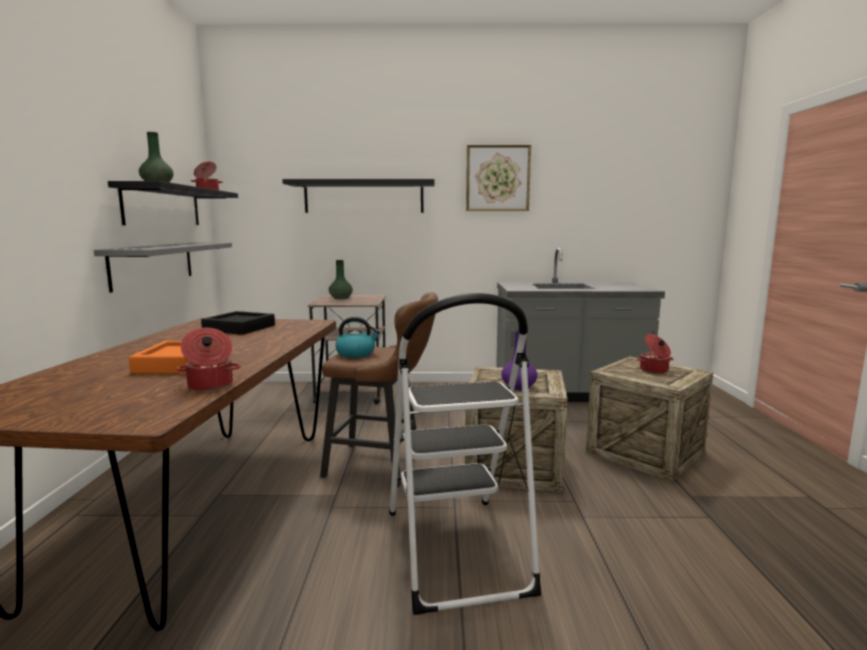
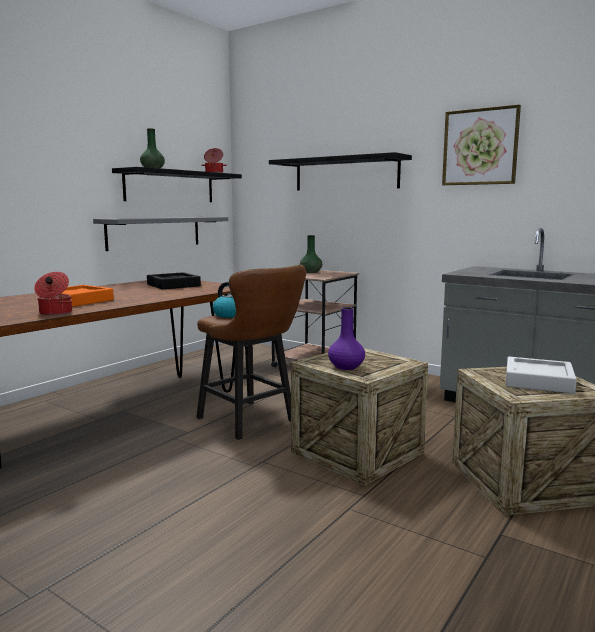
camera: 35 degrees right, 0 degrees up
step ladder [389,293,541,615] -> none
cooking pot [637,334,674,374] -> grey tray [506,357,577,394]

